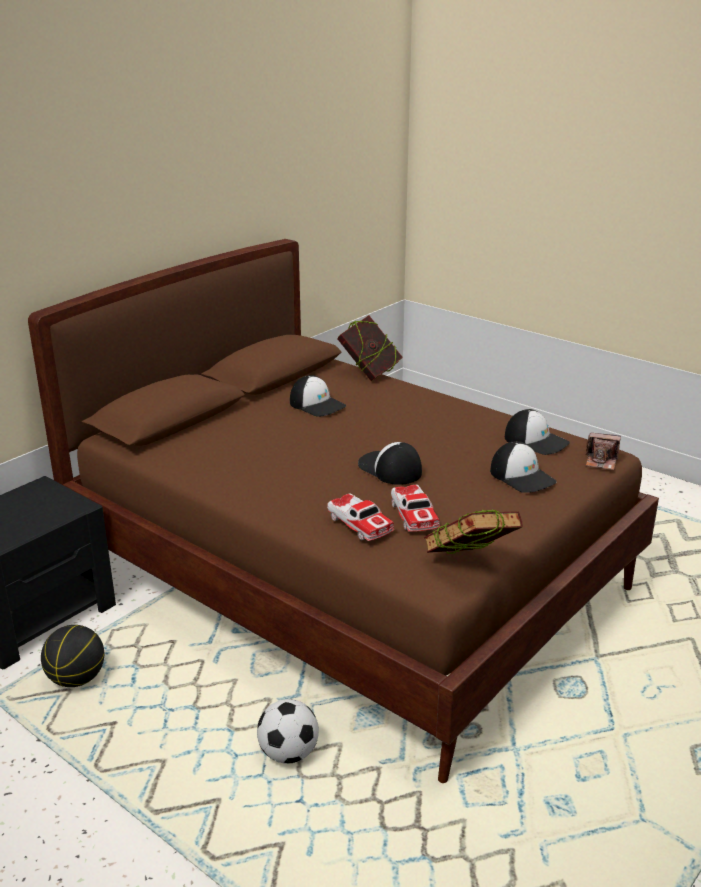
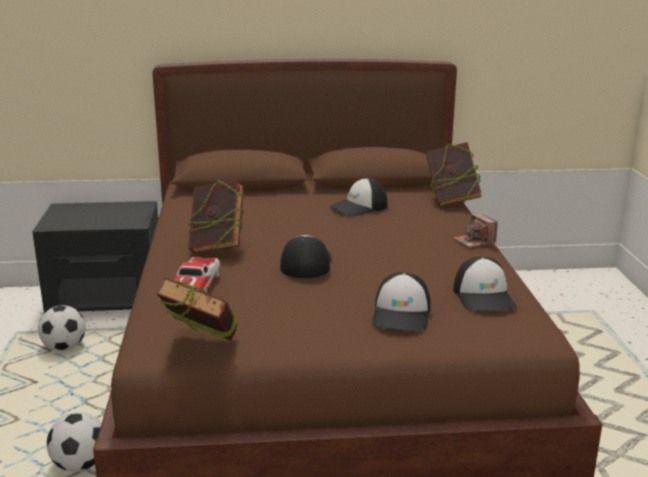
camera: 45 degrees right, 5 degrees down
basketball [41,625,104,687] -> football [38,305,86,351]
cap [290,375,346,417] -> cap turned 60 degrees clockwise [330,178,387,216]
toy car [391,485,440,532] -> none
camera [586,433,621,470] -> camera moved to [453,213,498,248]
none -> book [188,179,245,253]

